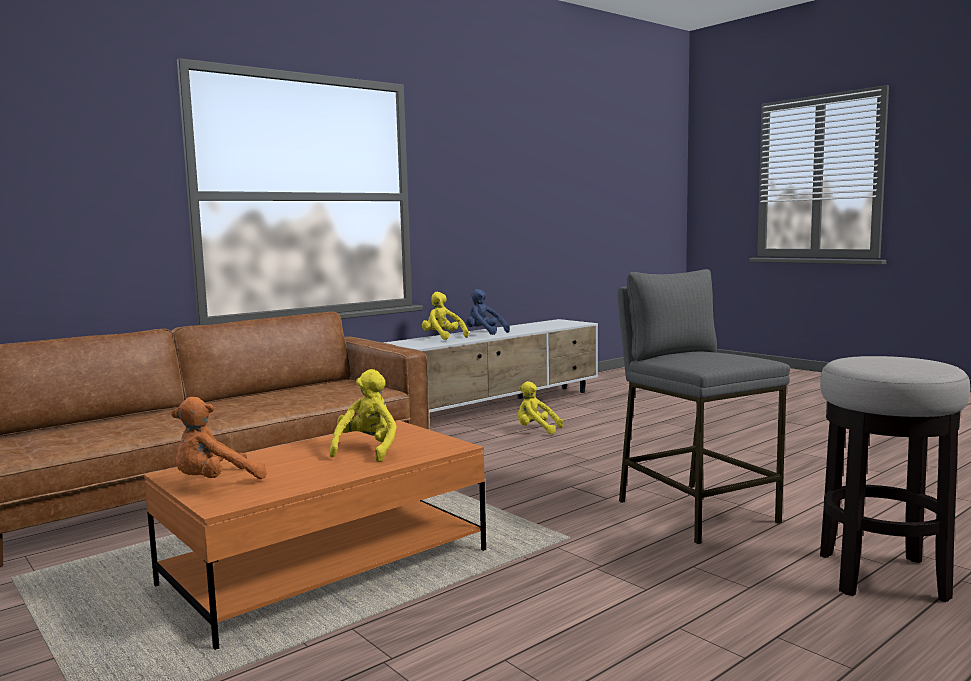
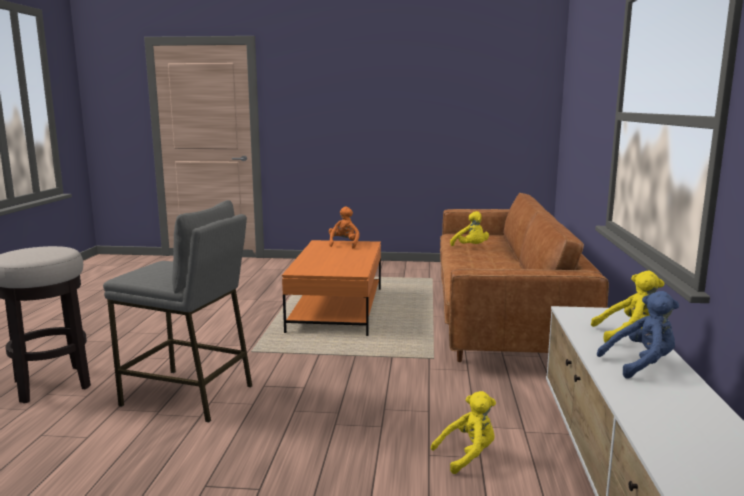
camera: 135 degrees right, 5 degrees up
yellow plush toy [329,369,397,462] -> yellow plush toy moved to [450,211,489,246]

